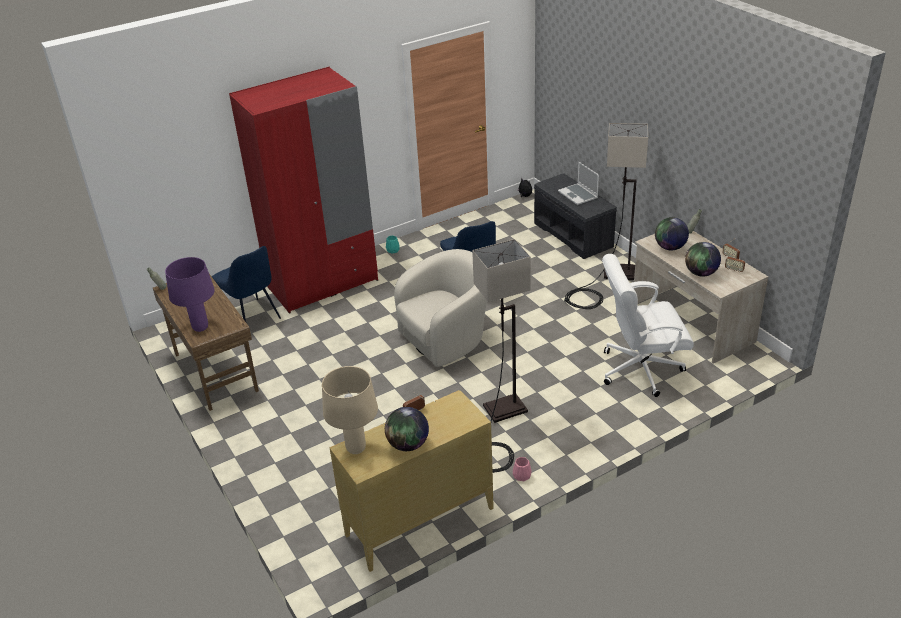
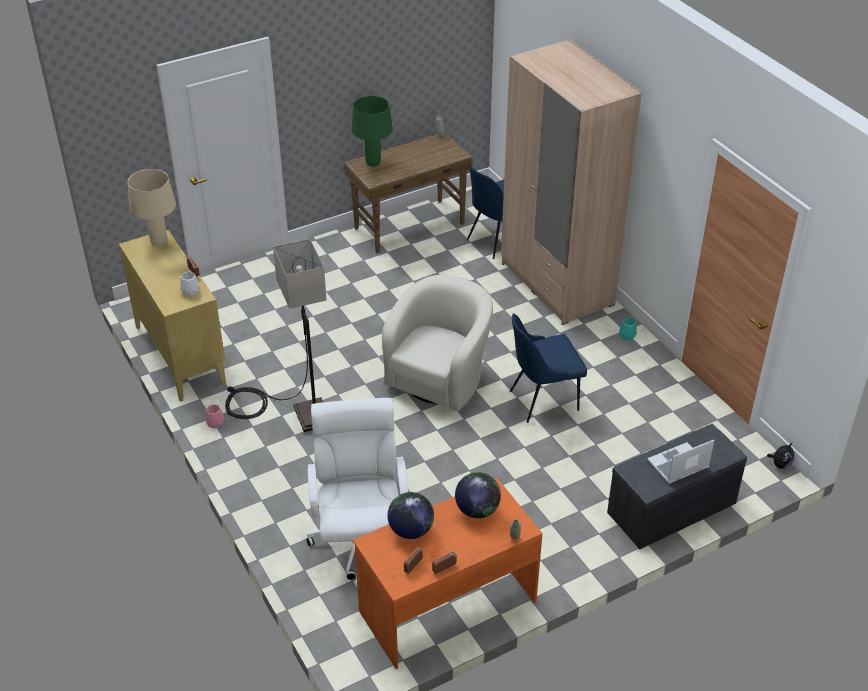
camera: 90 degrees right, 5 degrees up
purple table lamp [165,257,215,332] -> green table lamp [352,96,393,167]
red wardrobe [229,67,378,314] -> beige wardrobe [501,39,642,325]
globe [385,407,429,451] -> none
beige armchair [394,249,488,367] -> beige armchair turned 120 degrees counterclockwise [382,275,493,411]
floor lamp [564,123,648,309] -> none
beige desk [634,231,768,364] -> orange desk [353,478,543,669]
none -> white vase [180,272,200,296]

